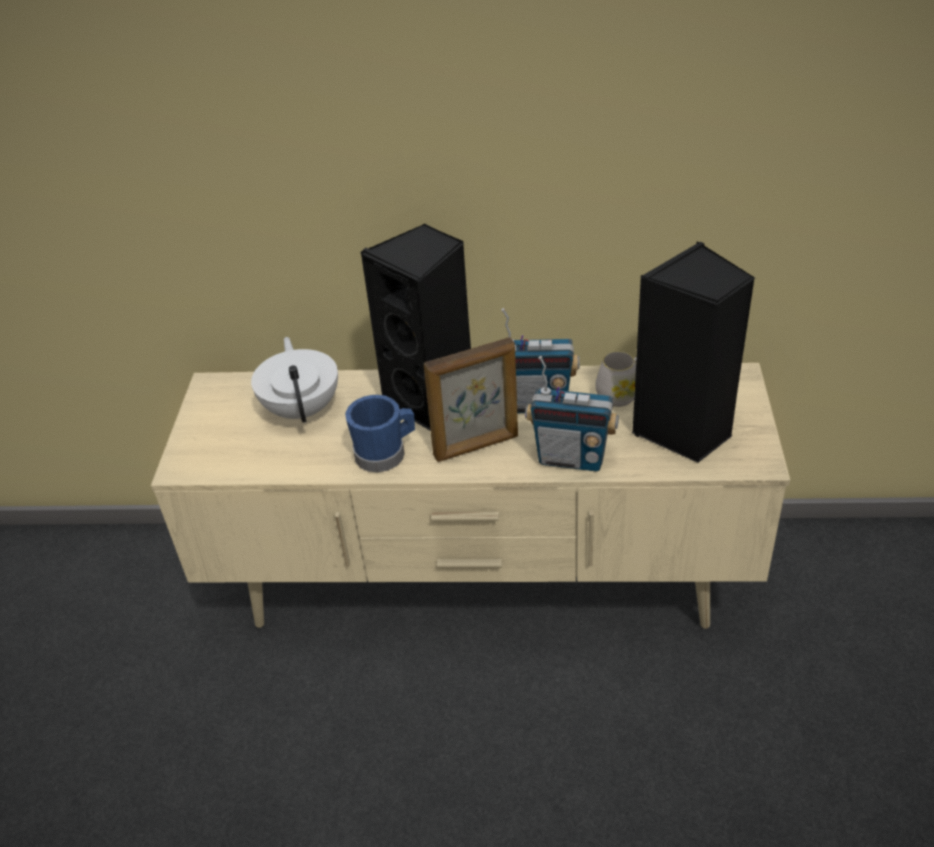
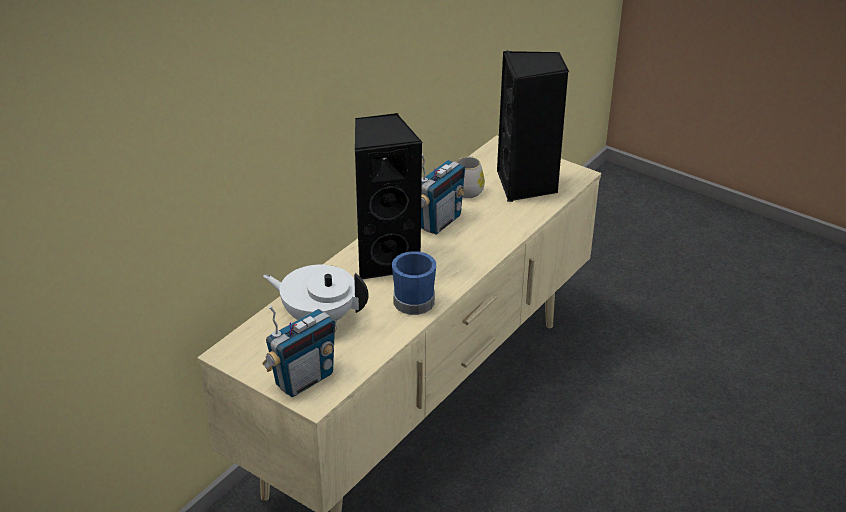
camera: 60 degrees left, 5 degrees down
picture frame [424,337,518,462] -> none
radio [525,356,619,472] -> radio moved to [262,305,337,397]

